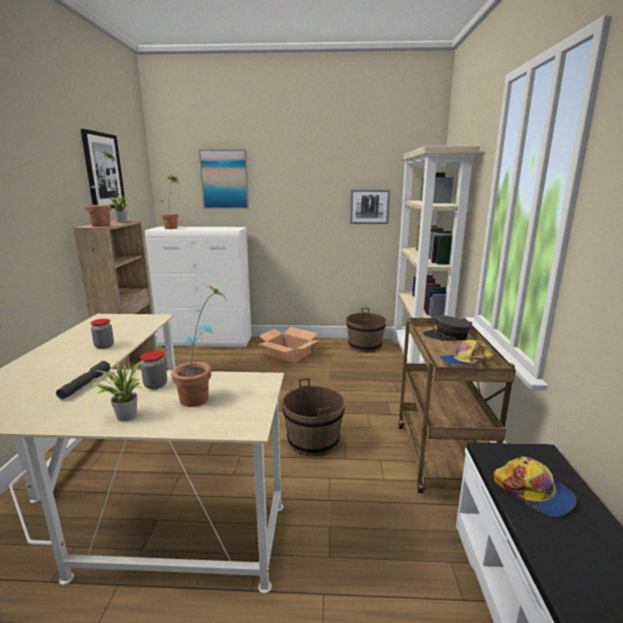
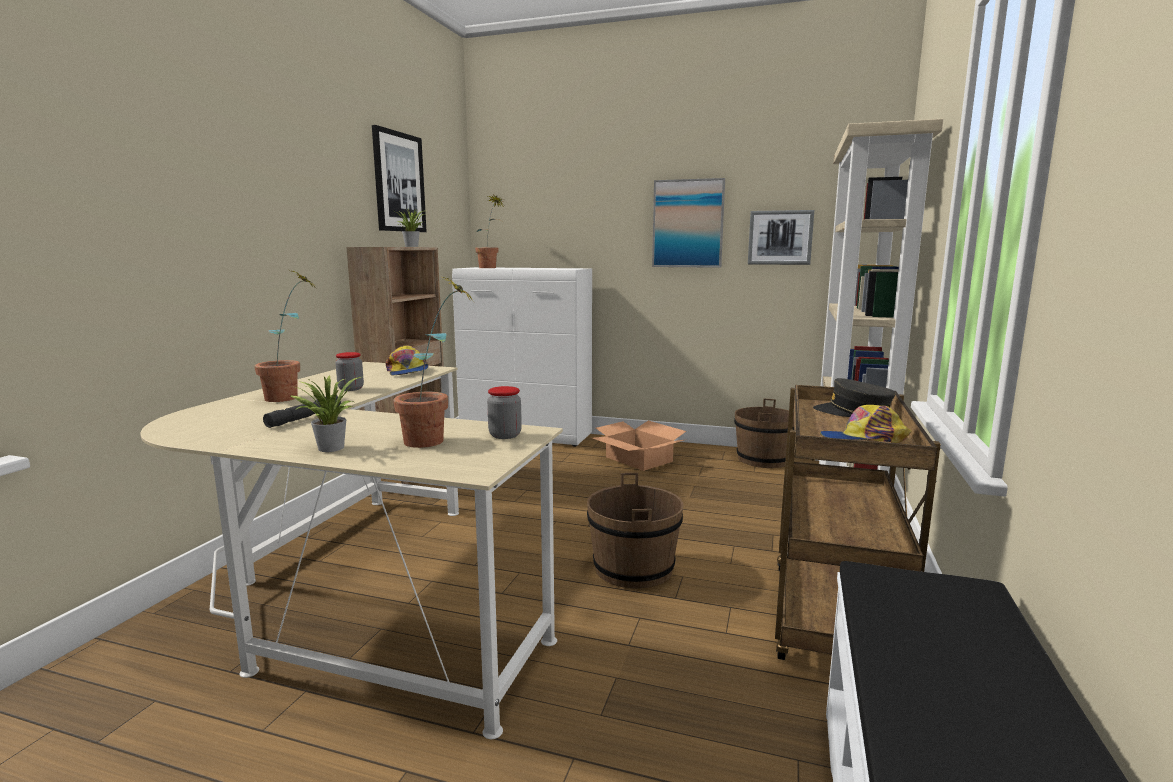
camera: 15 degrees right, 5 degrees down
potted plant [85,151,117,227] -> potted plant moved to [255,268,317,402]
jar [140,351,167,389] -> jar moved to [487,386,522,439]
picture [199,149,249,209] -> picture moved to [652,178,725,268]
cap [494,456,577,517] -> cap moved to [386,345,428,375]

